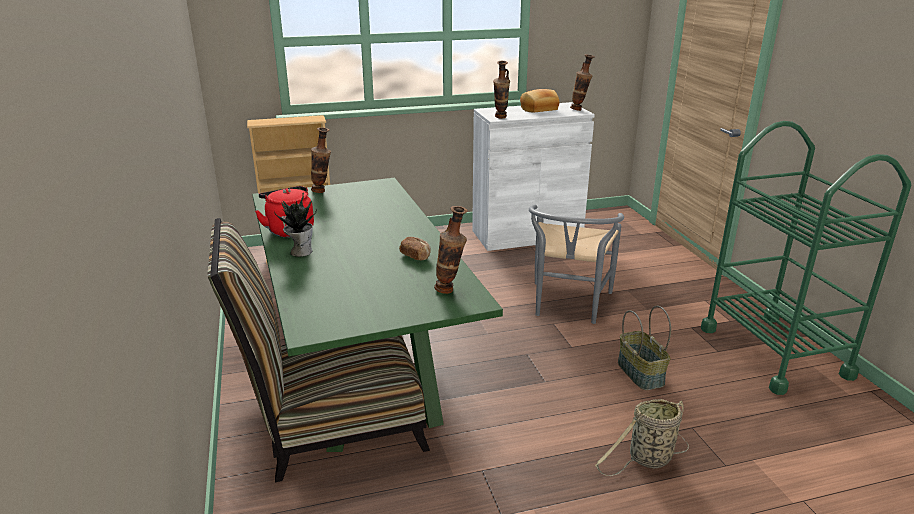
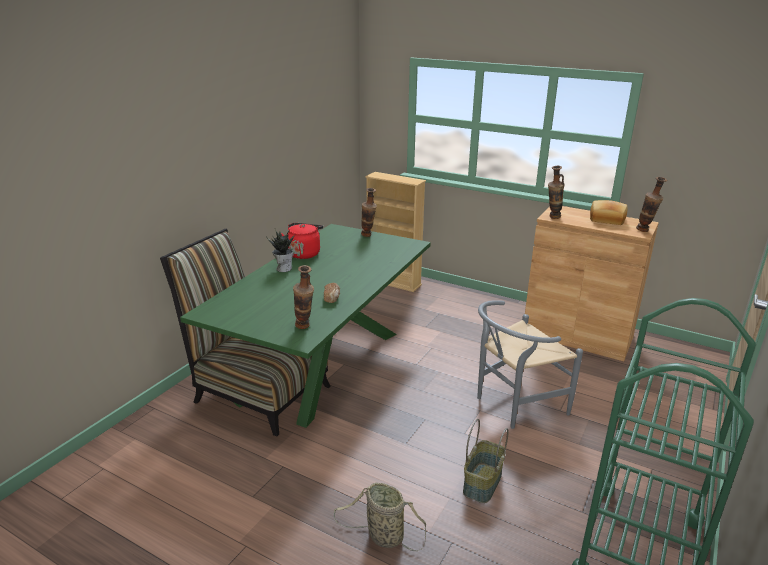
camera: 45 degrees right, 0 degrees up
white cabinet [472,102,595,251] -> brown cabinet [525,206,659,361]

